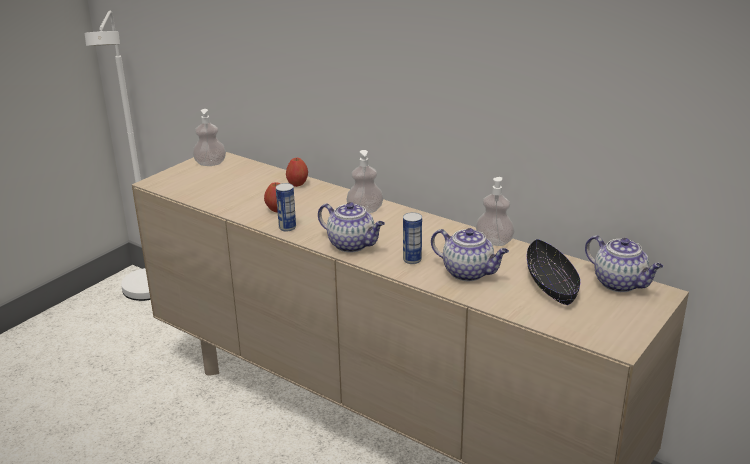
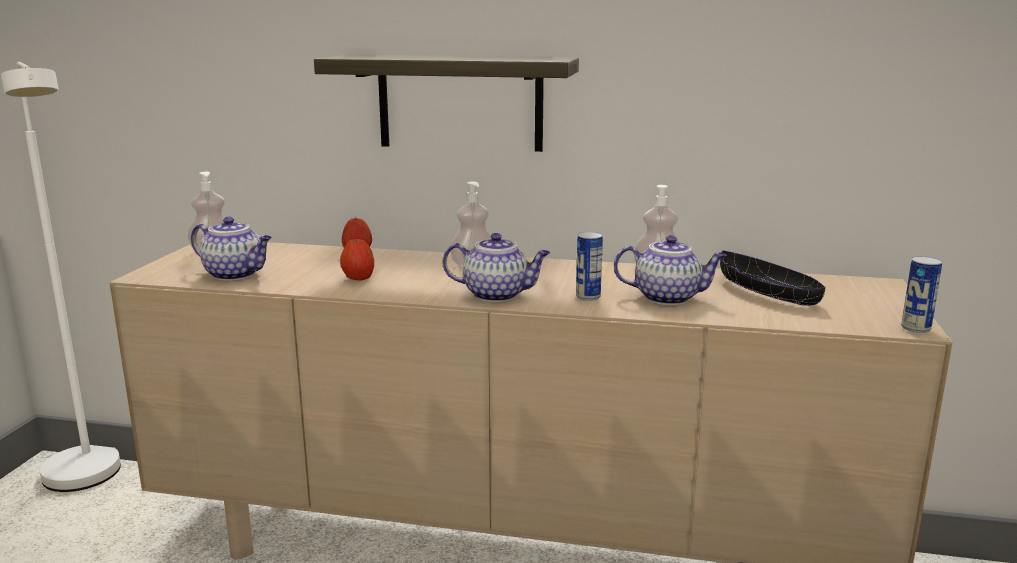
camera: 25 degrees left, 10 degrees down
can [276,183,296,232] -> can moved to [901,256,943,333]
teapot [585,235,663,292] -> teapot moved to [191,217,272,281]
none -> shelf [314,55,579,152]

